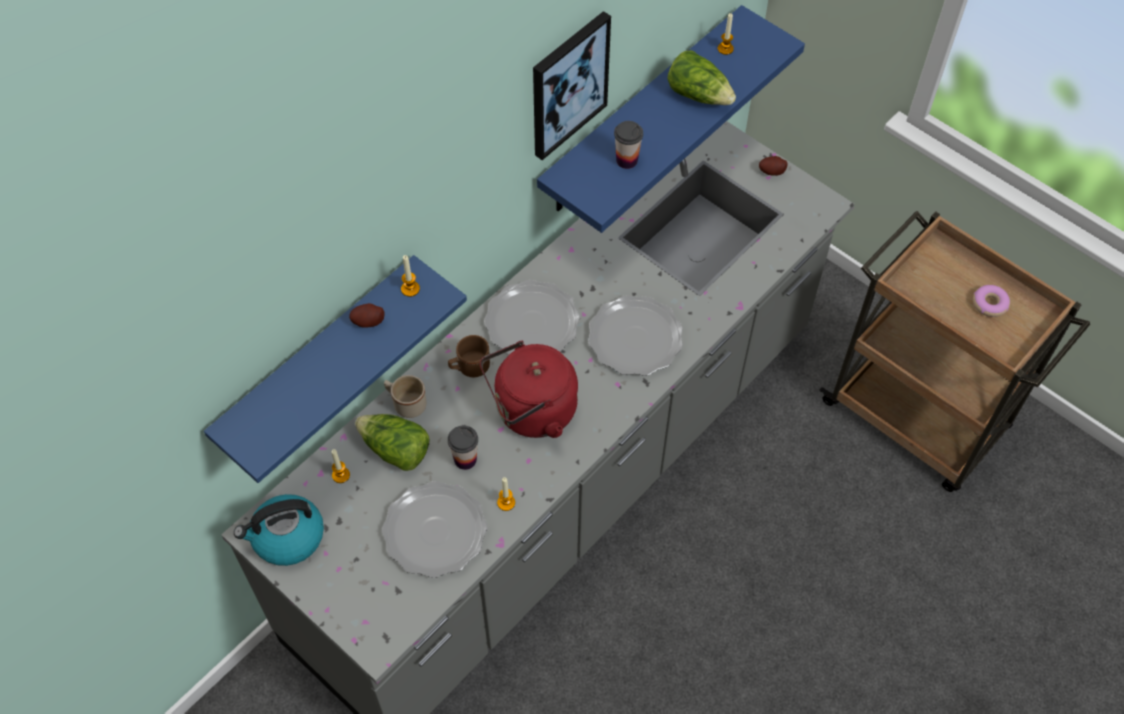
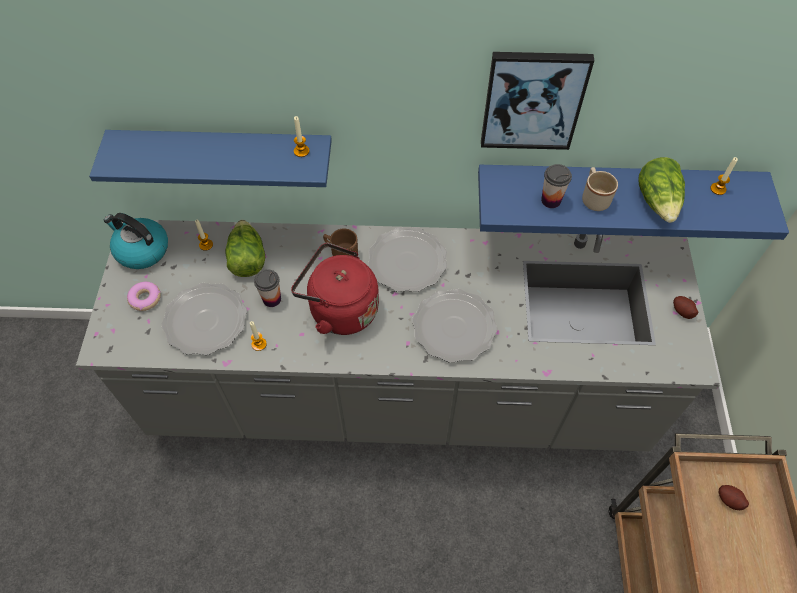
camera: 50 degrees right, 0 degrees up
potato [349,303,385,328] -> potato moved to [719,485,749,510]
beige mug [384,375,426,418] -> beige mug moved to [582,167,618,211]
donut [973,285,1010,317] -> donut moved to [127,282,161,311]

